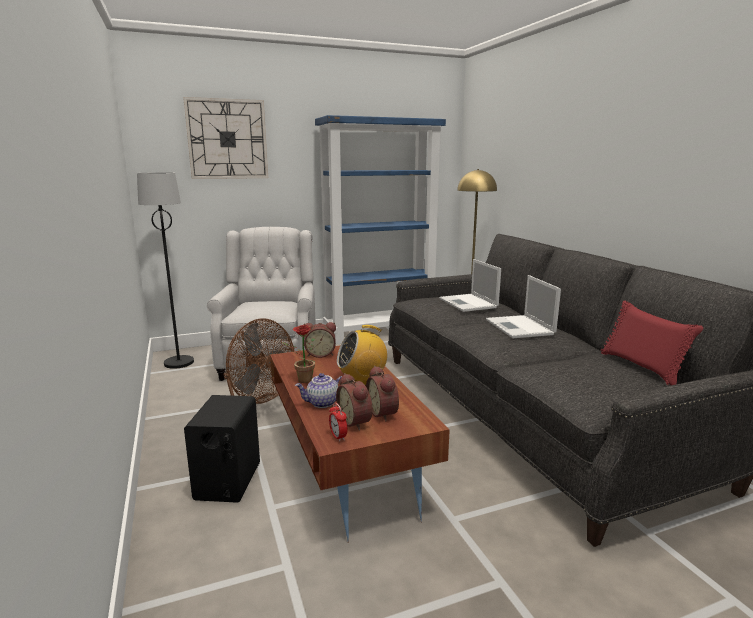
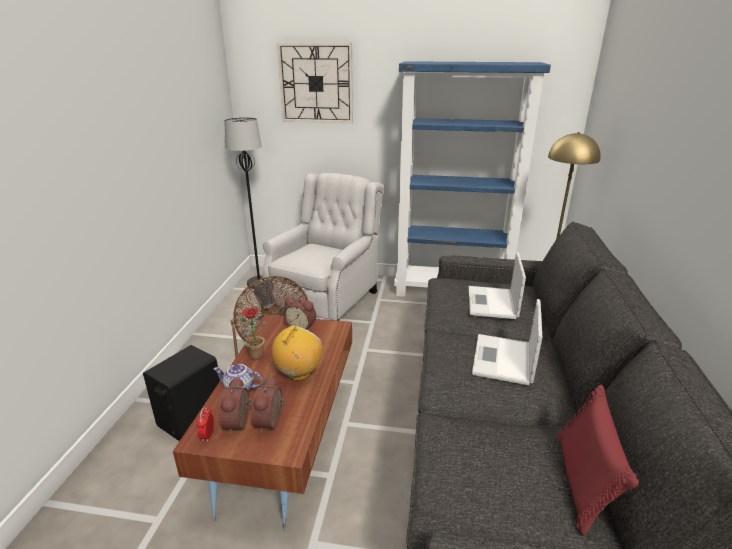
camera: 30 degrees right, 10 degrees up
radio [337,325,387,386] -> radio turned 105 degrees clockwise [271,325,323,381]

